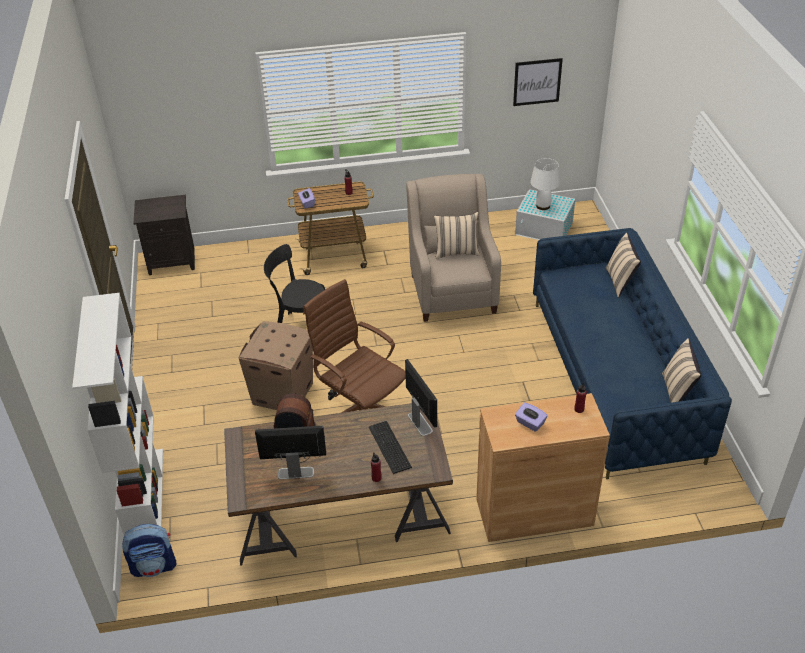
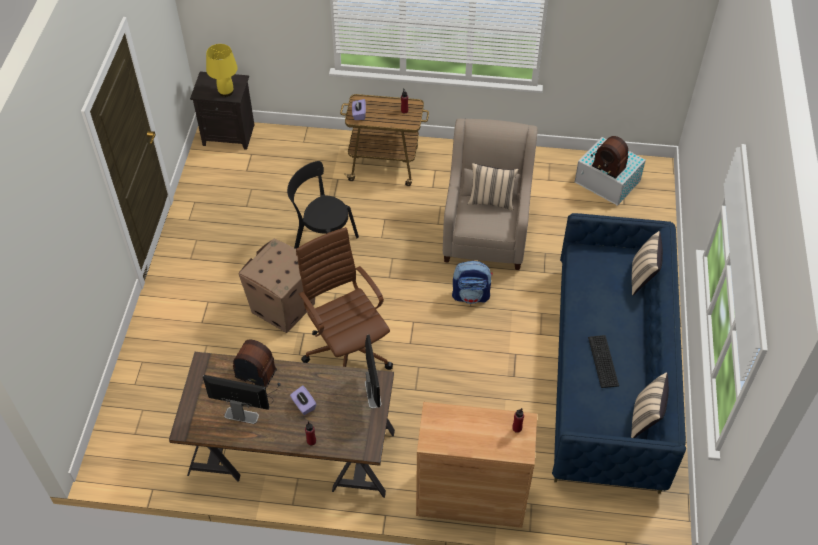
camera: 15 degrees right, 10 degrees up
white bookcase [72,293,163,535] -> none
backpack [122,524,177,577] -> backpack moved to [452,261,493,304]
keyboard [369,421,412,474] -> keyboard moved to [588,335,619,388]
picture [513,58,563,106] -> none
purple tissue box [515,402,547,432] -> purple tissue box moved to [290,386,316,415]
white table lamp [530,158,560,210] -> radio [591,136,628,179]
none -> yellow table lamp [206,44,238,97]

